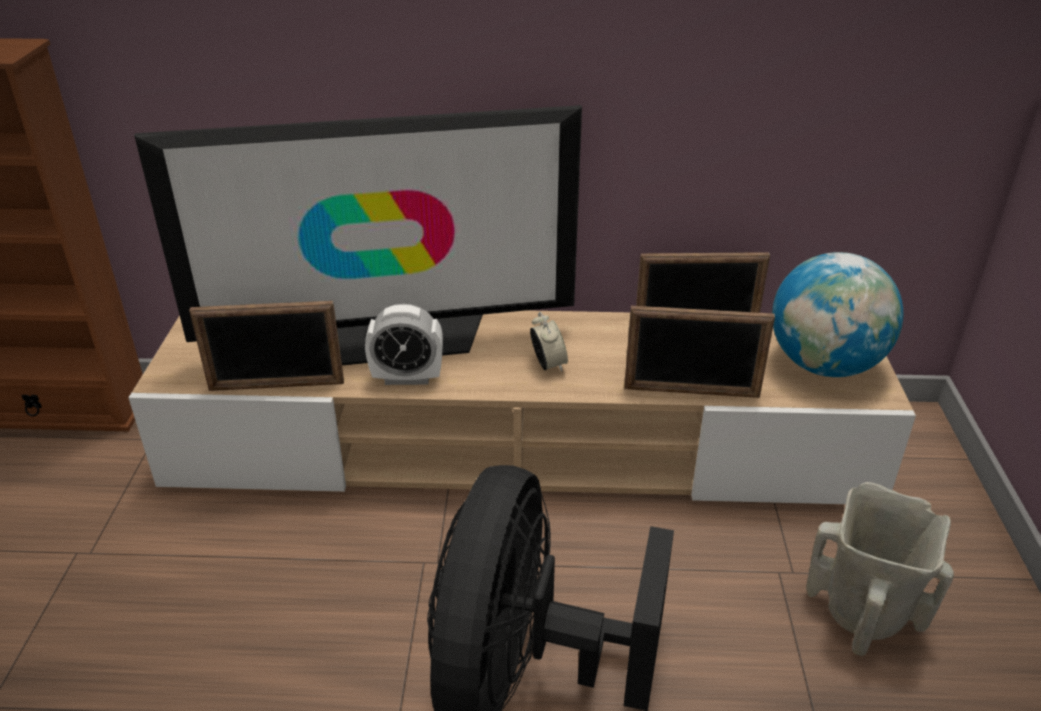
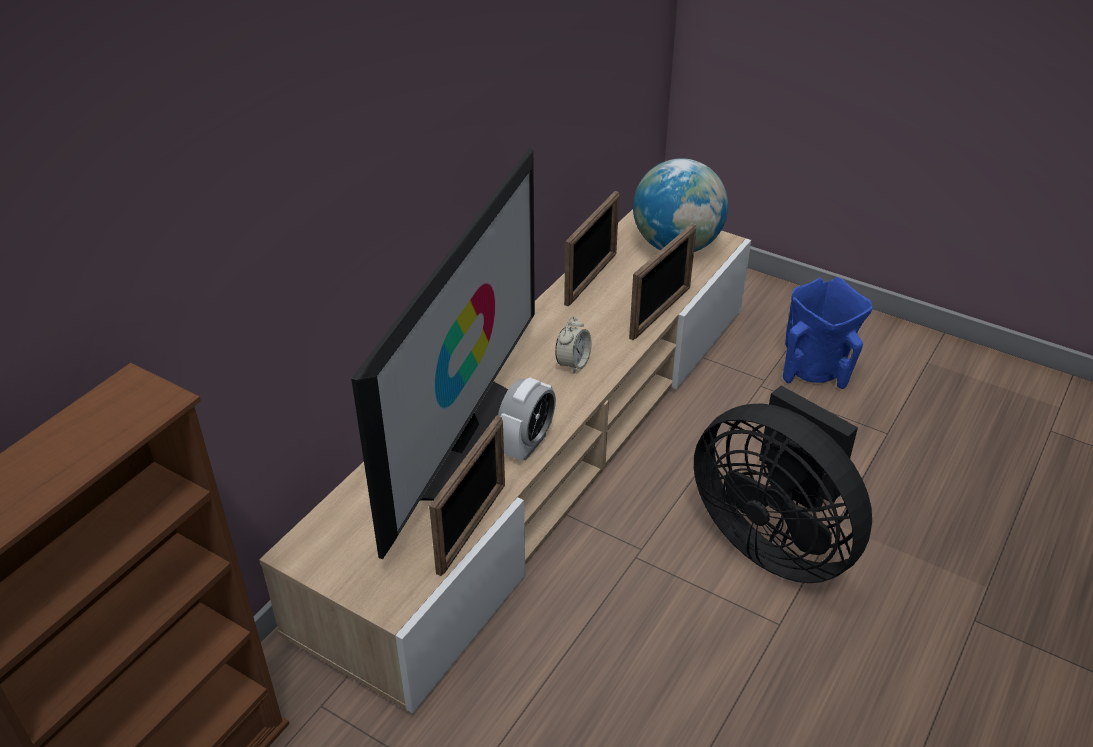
camera: 60 degrees left, 5 degrees up
alarm clock [530,312,568,372] -> alarm clock turned 105 degrees clockwise [555,317,592,374]
beige vase [806,482,954,656] -> blue vase [783,277,872,389]

